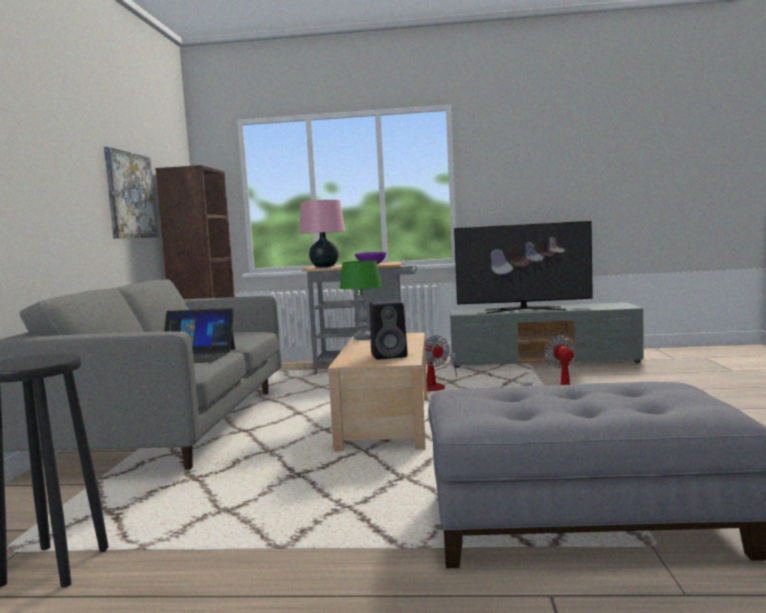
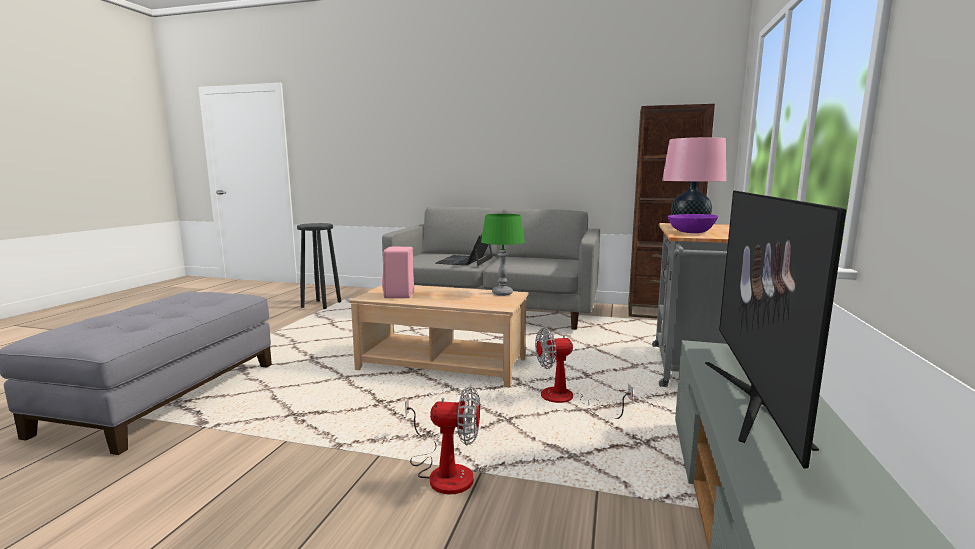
camera: 100 degrees right, 5 degrees up
picture [104,147,158,238] -> none
black speaker [370,300,408,360] -> pink speaker [382,247,414,298]

